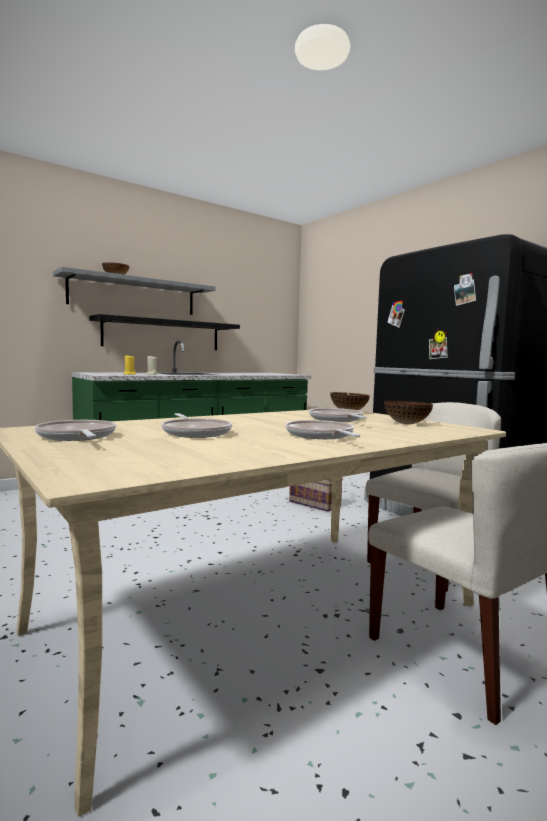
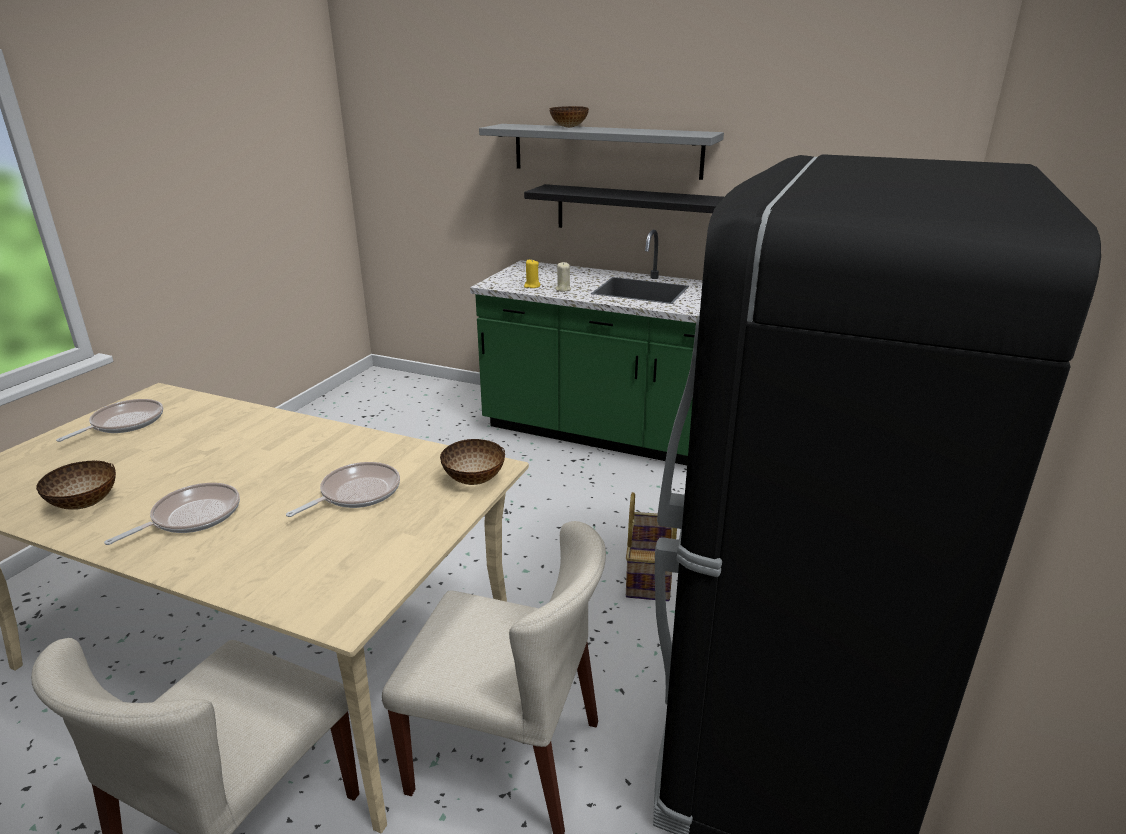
camera: 60 degrees right, 20 degrees up
frying pan [161,413,232,438] -> none
bowl [384,401,433,424] -> bowl moved to [36,461,116,510]

